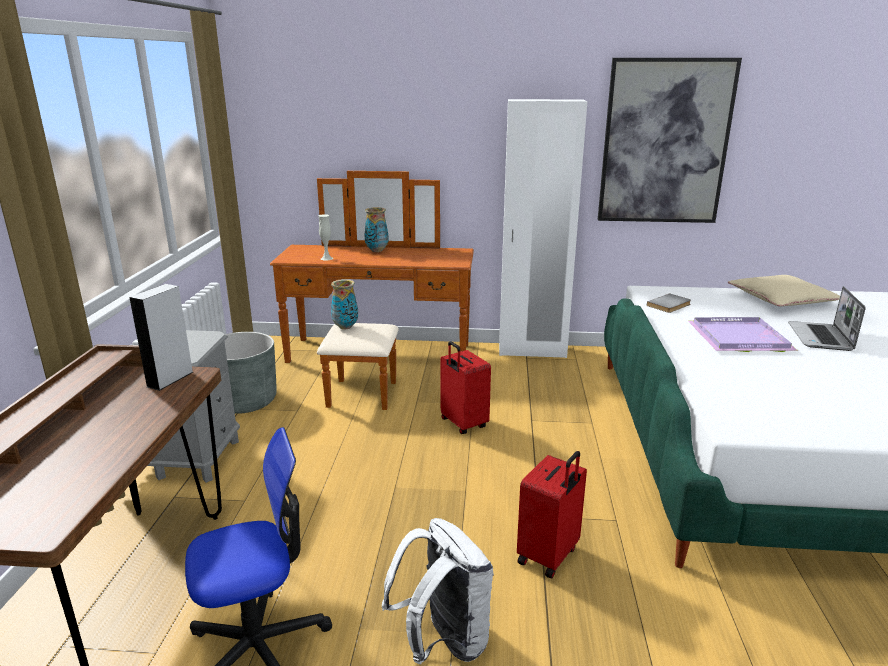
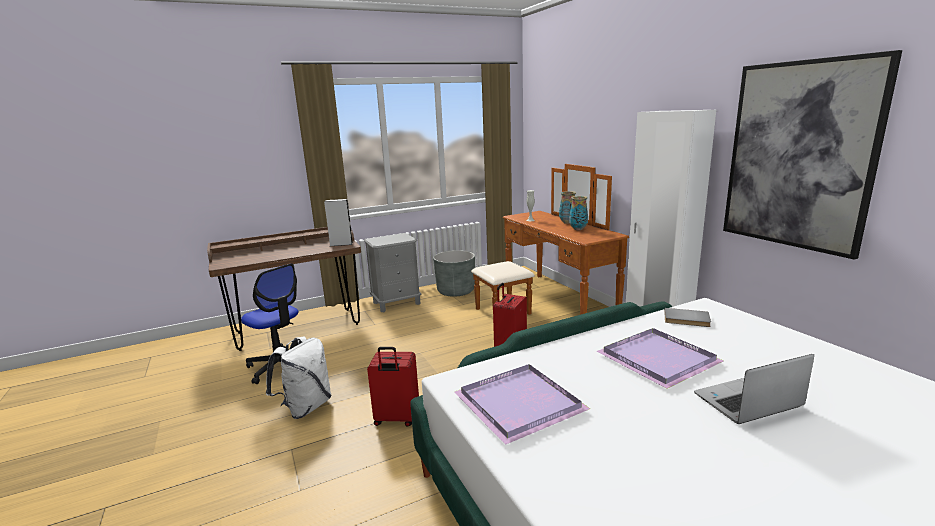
camera: 60 degrees right, 5 degrees down
vase [331,279,358,329] -> vase moved to [569,196,588,230]
beige pillow [728,275,840,306] -> none
none -> purple tray [454,364,590,445]

